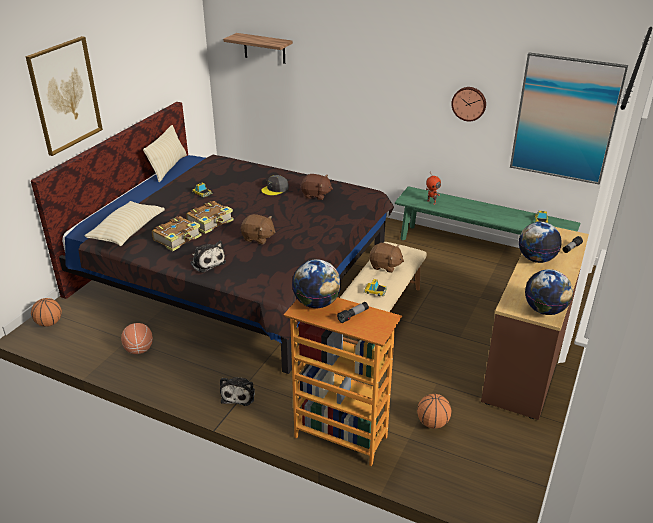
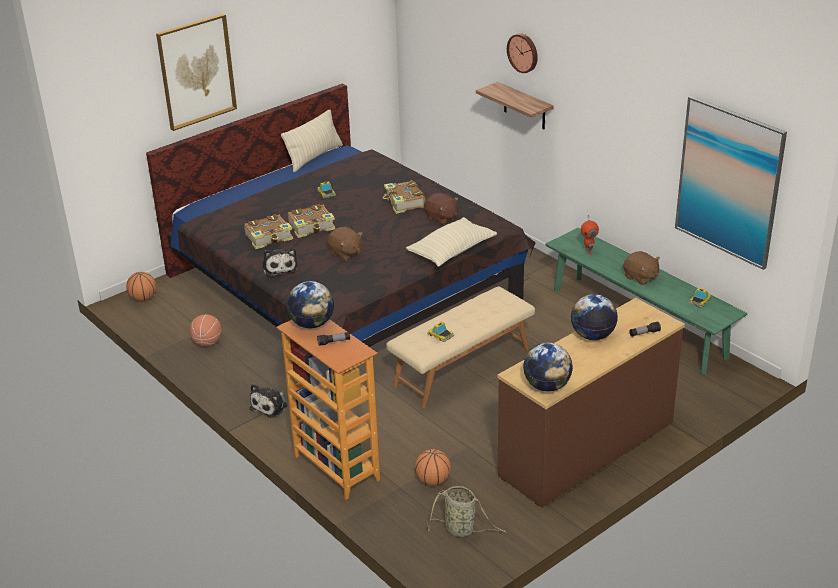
camera: 25 degrees right, 0 degrees up
beige pillow [85,201,165,246] -> beige pillow moved to [406,217,497,267]
shelf [223,33,293,64] -> shelf moved to [476,82,553,129]
grey cap [261,175,289,195] -> book [383,180,425,214]
brown plush toy [369,243,404,273] -> brown plush toy moved to [623,251,660,285]
wall clock [451,87,486,121] -> wall clock moved to [507,33,538,73]
none -> basket [427,486,506,537]

